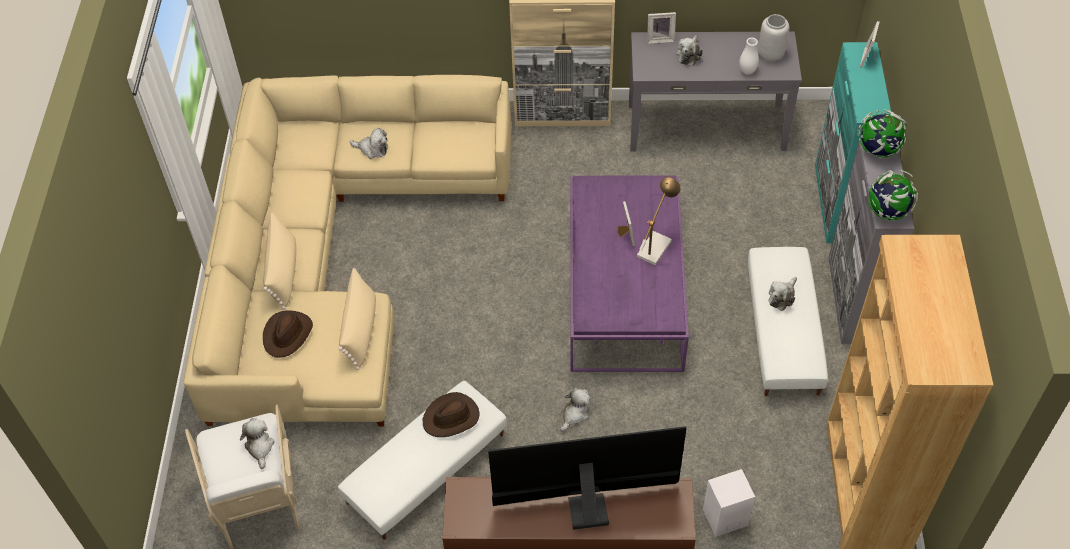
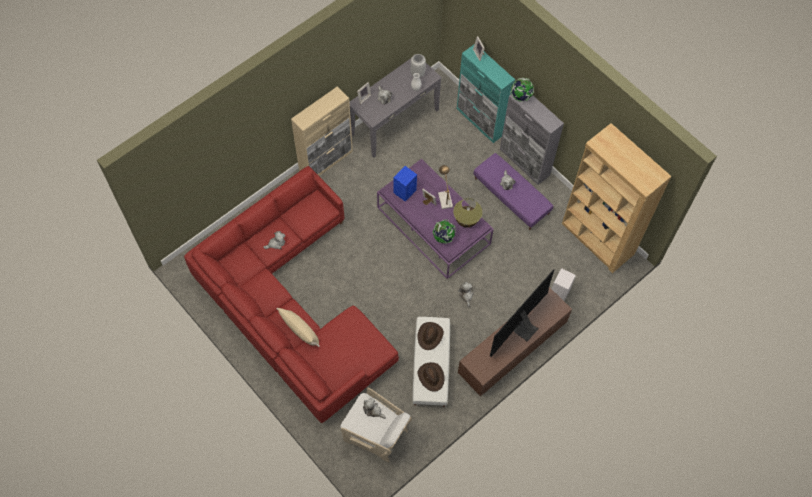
camera: 45 degrees left, 10 degrees up
beige sofa [184,75,511,426] -> red sofa [184,166,399,423]
brown hat [263,310,313,358] -> brown hat moved to [417,362,445,392]
beige pillow [338,268,376,370] -> none
white ottoman [748,247,828,396] -> purple ottoman [473,153,553,230]
globe [869,170,918,220] -> globe moved to [432,219,456,244]
none -> blue speaker [393,166,417,202]
none -> table lamp [453,198,482,228]

